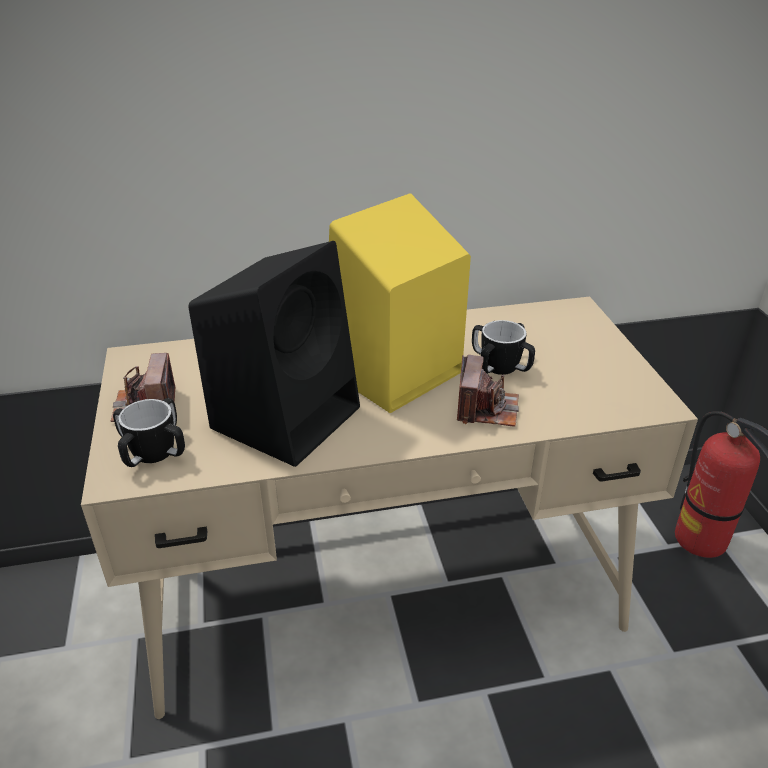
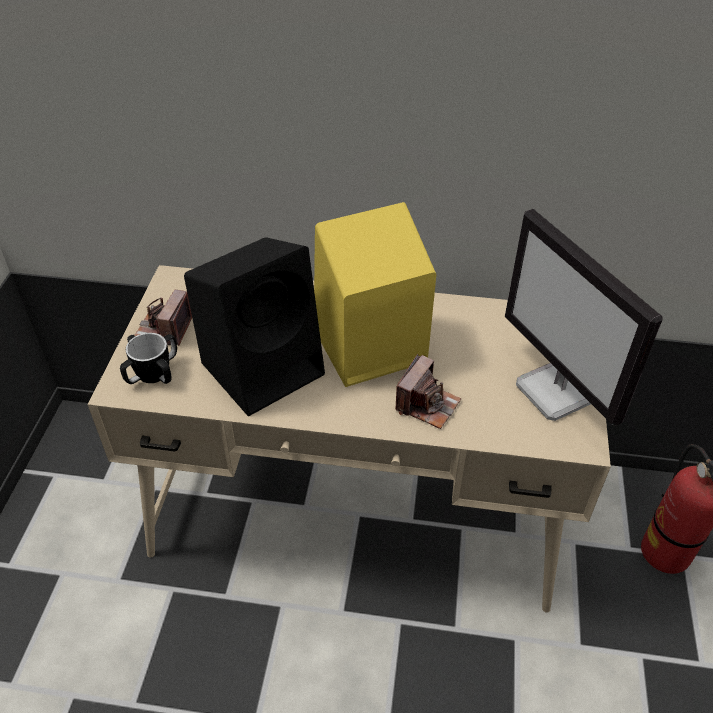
camera: 20 degrees right, 10 degrees up
mug [472,320,535,375] -> none
none -> monitor [505,209,662,426]

